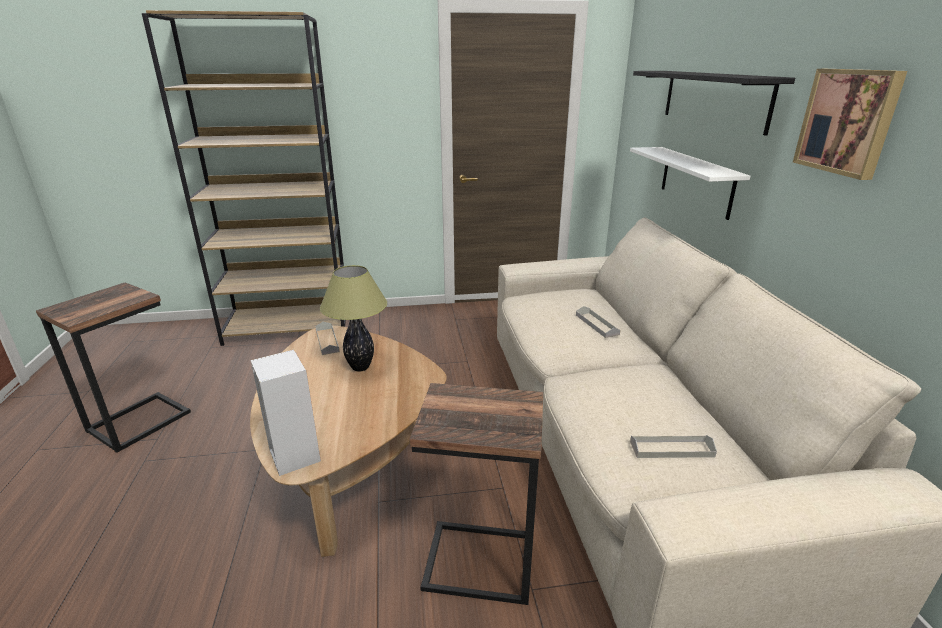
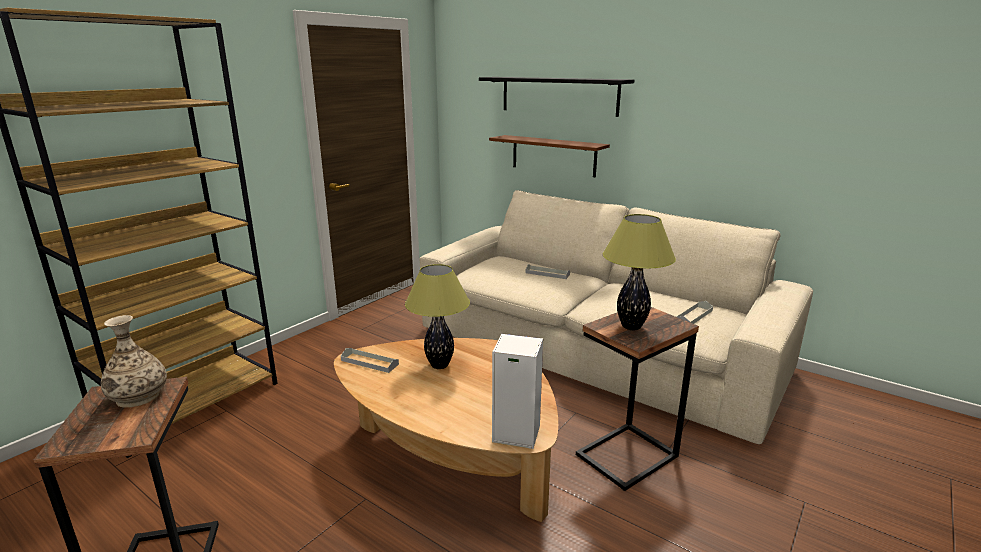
camera: 45 degrees left, 5 degrees down
white shelf [630,147,751,220] -> brown shelf [489,135,610,177]
picture [793,69,907,180] -> none
none -> vase [101,315,167,408]
none -> table lamp [603,214,676,330]

